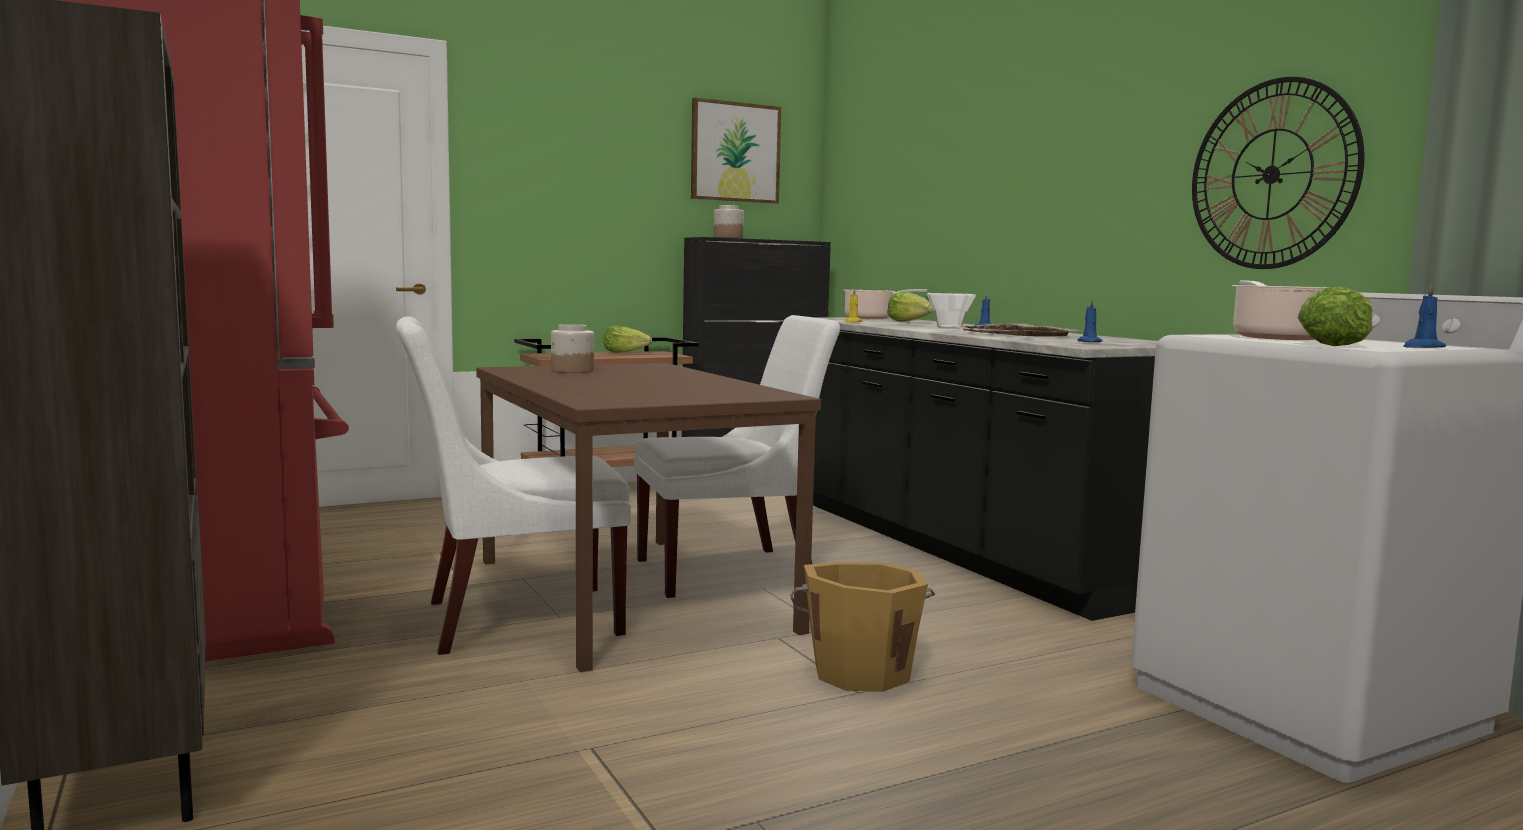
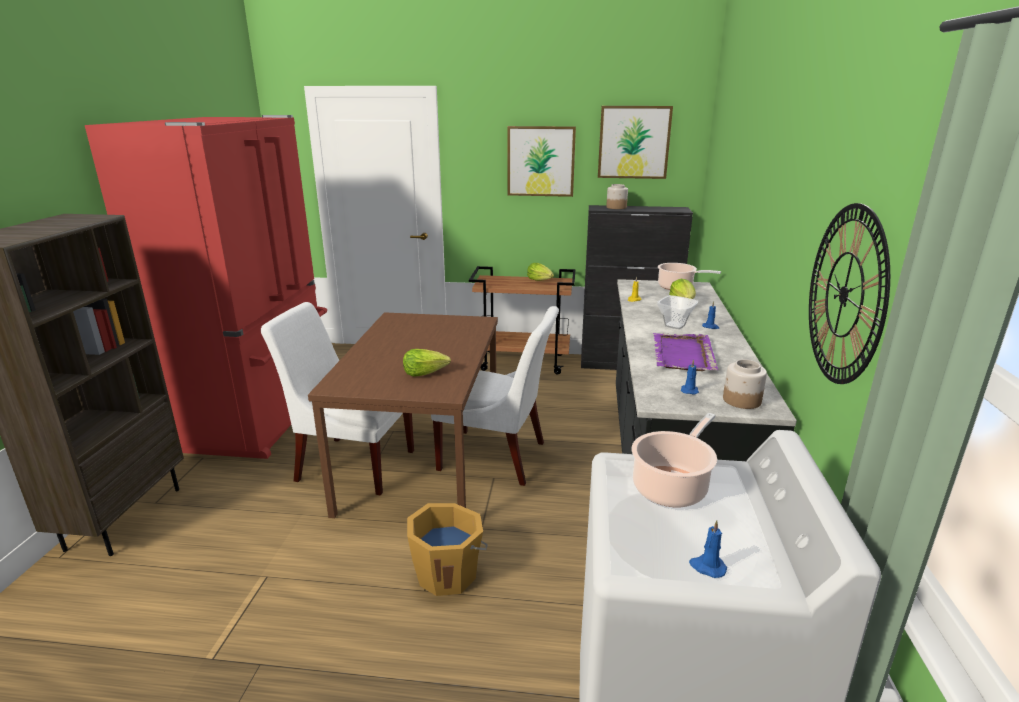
camera: 35 degrees right, 15 degrees up
jar [551,324,594,373] -> jar moved to [723,359,767,409]
beige tray [950,323,1079,337] -> purple tray [653,333,718,371]
lettuce [1297,286,1373,346] -> lettuce moved to [403,349,451,377]
none -> picture [508,126,576,197]

